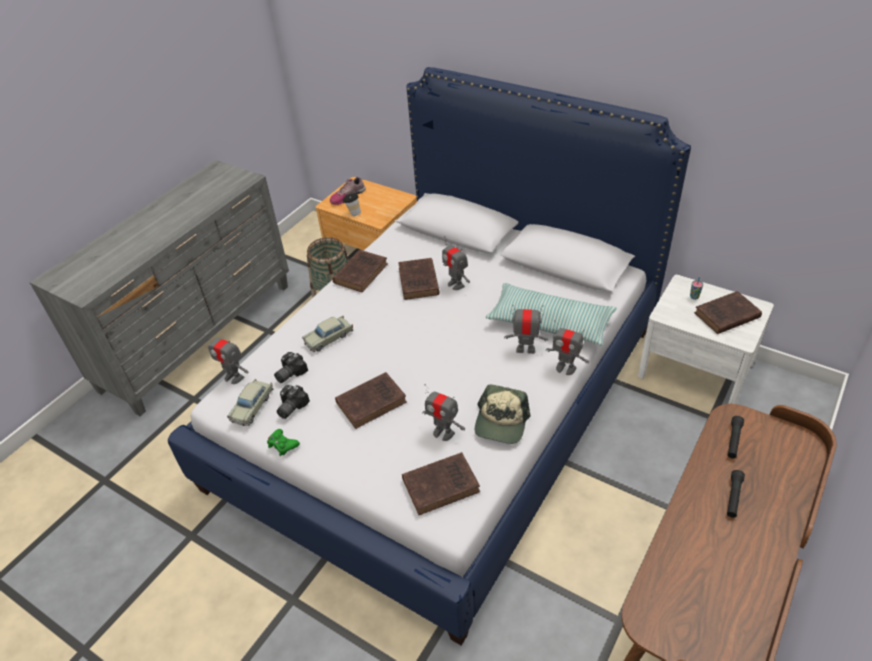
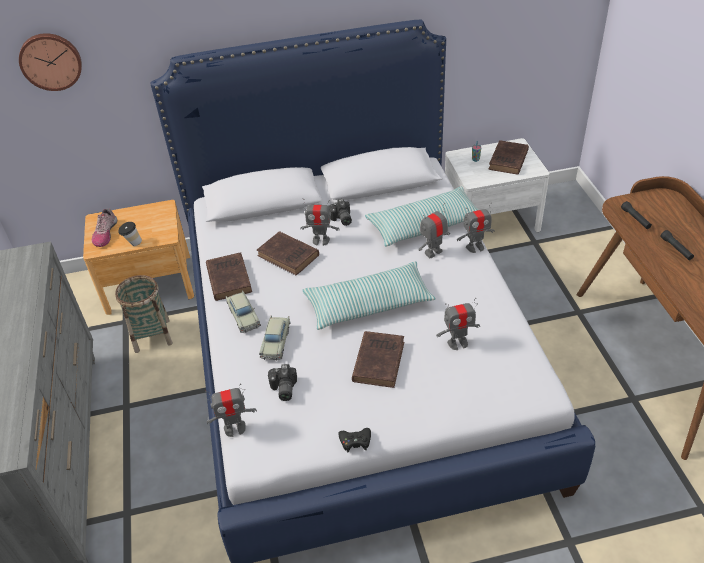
camera: 45 degrees left, 0 degrees up
beige toy car [227,378,273,426] -> beige toy car moved to [226,290,261,333]
green game controller [267,429,300,456] -> black game controller [339,428,371,452]
camera [277,385,310,419] -> camera moved to [329,199,352,226]
brown book [402,452,480,515] -> none
cap [475,384,530,444] -> none
none -> wall clock [19,33,82,91]
none -> pillow [303,261,436,330]

